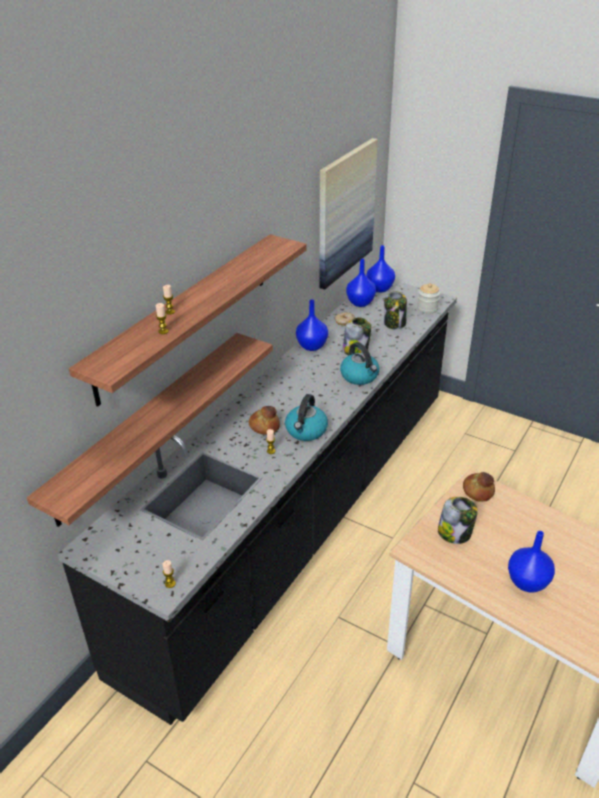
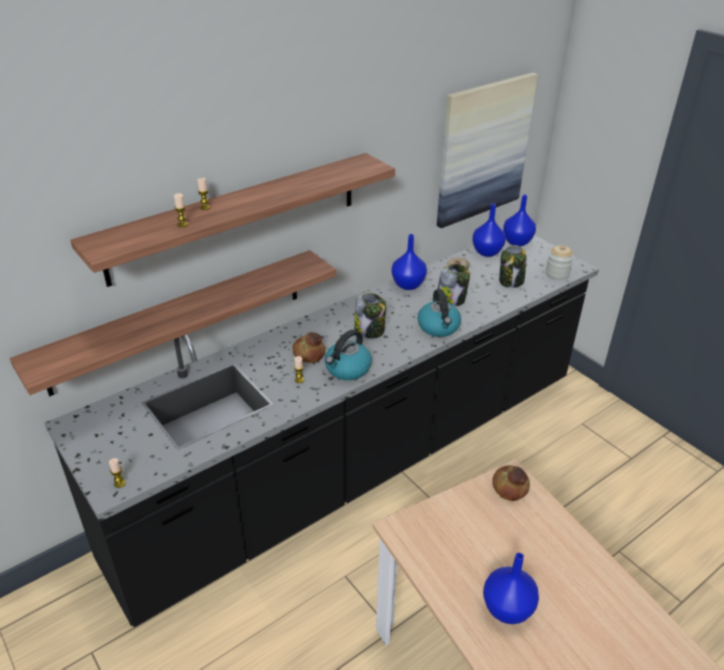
camera: 20 degrees right, 0 degrees up
jar [438,497,478,544] -> jar moved to [354,293,386,339]

